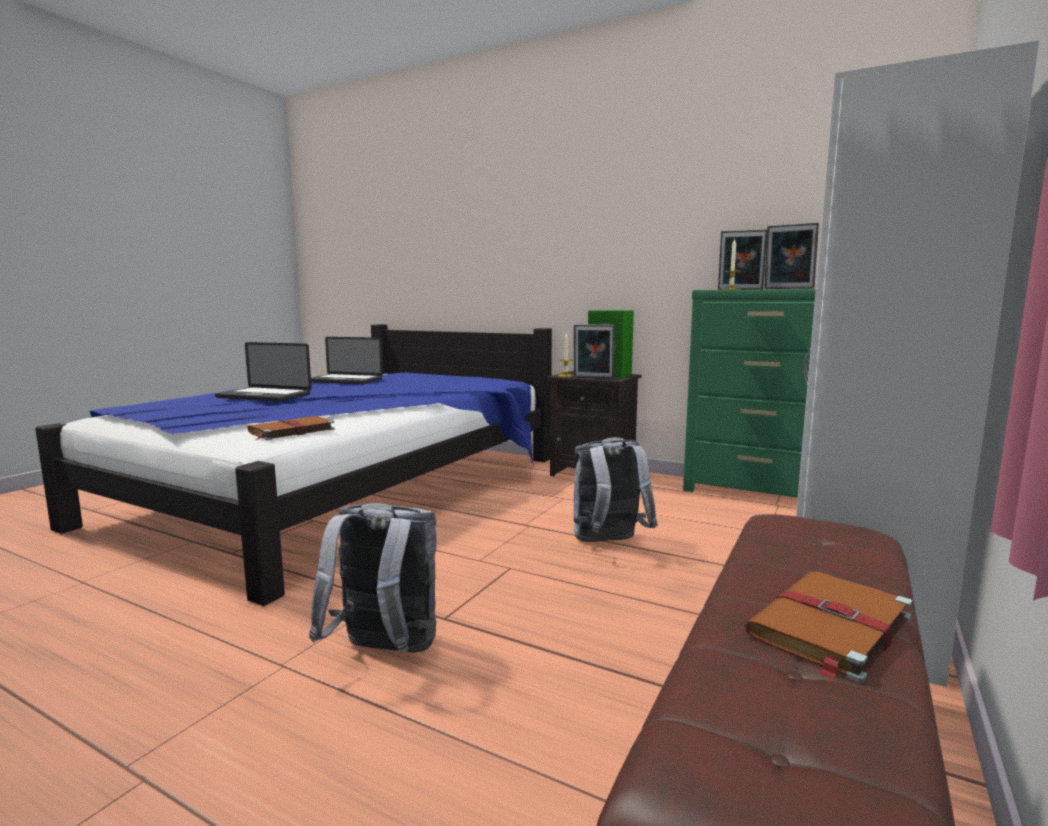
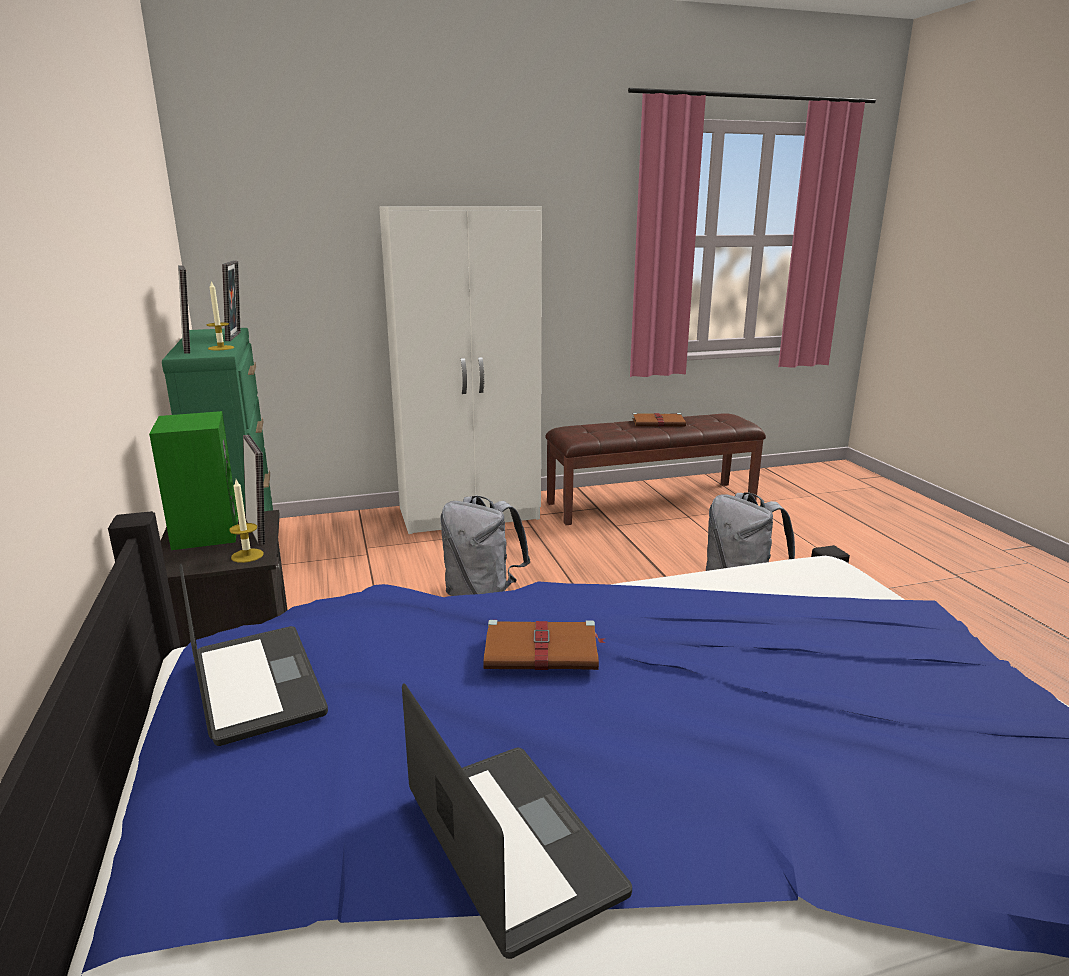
camera: 135 degrees left, 10 degrees up
laptop [215,342,312,402] -> laptop moved to [179,564,328,746]
brown book [248,416,335,440] -> brown book moved to [483,620,605,670]

